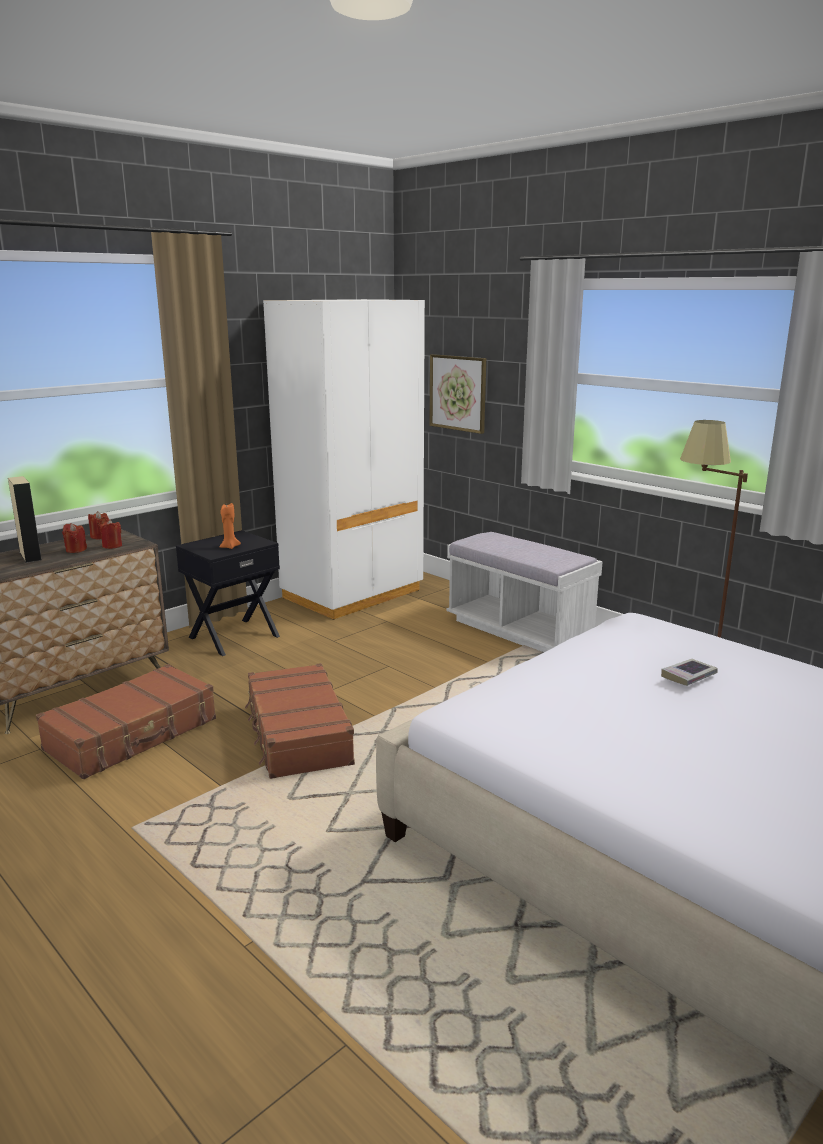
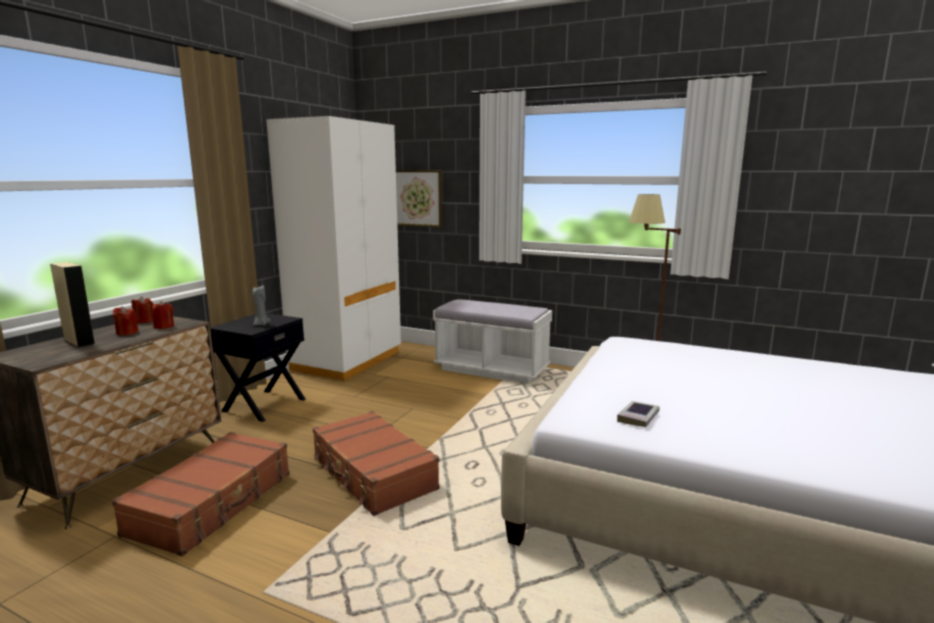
camera: 20 degrees left, 5 degrees down
orange candle [220,503,241,549] -> grey candle [252,285,271,326]
book [661,659,718,686] -> book moved to [617,401,660,427]

